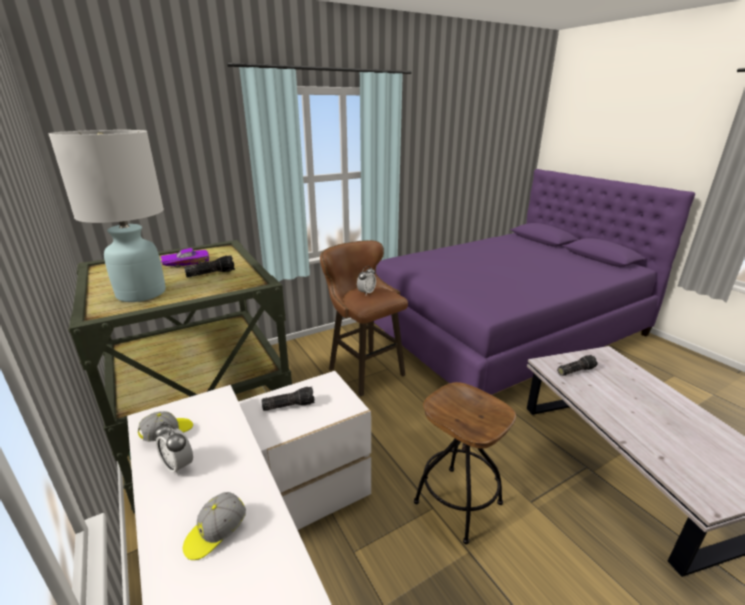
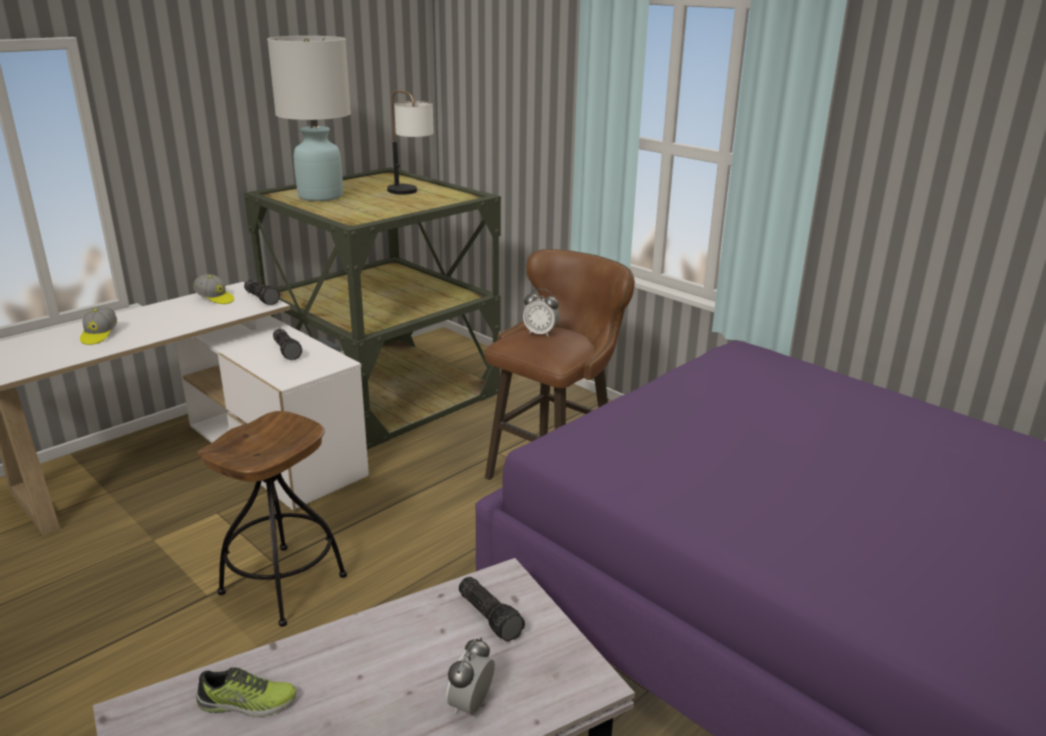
camera: 75 degrees right, 0 degrees up
alarm clock [154,422,193,476] -> alarm clock moved to [446,637,495,715]
purple toy car [161,248,209,268] -> table lamp [387,90,434,195]
cap [183,492,246,560] -> cap turned 120 degrees counterclockwise [80,307,117,345]
flashlight [184,256,235,277] -> flashlight moved to [244,280,280,305]
none -> shoe [196,667,296,717]

